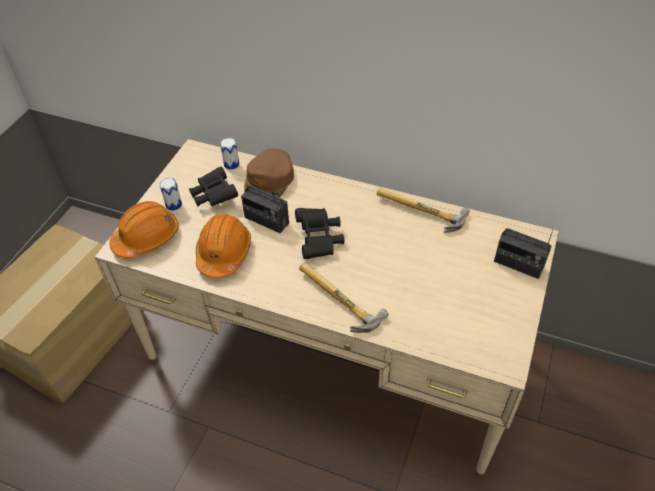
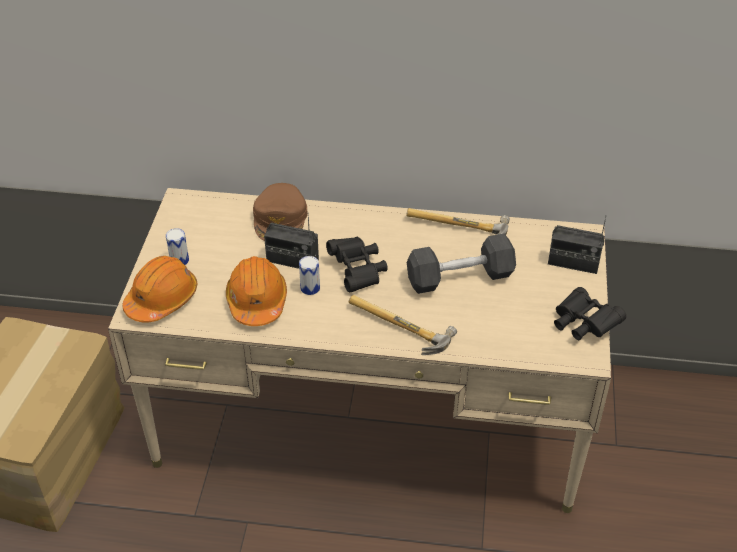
camera: 15 degrees left, 5 degrees down
black binoculars [189,167,238,206] -> black binoculars moved to [554,287,626,340]
can [220,138,239,170] -> can moved to [299,256,320,295]
none -> grey dumbbell [407,234,516,294]

